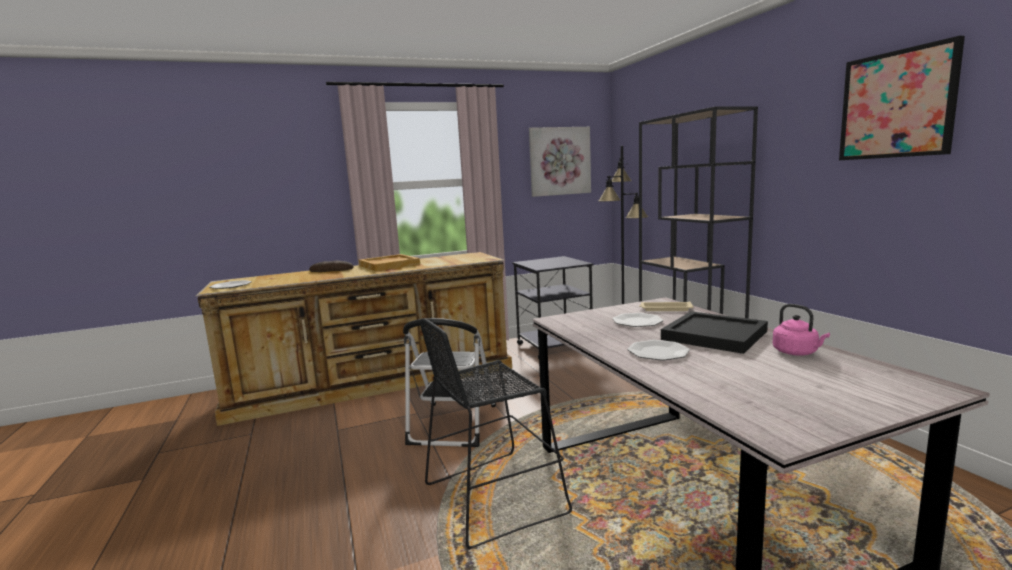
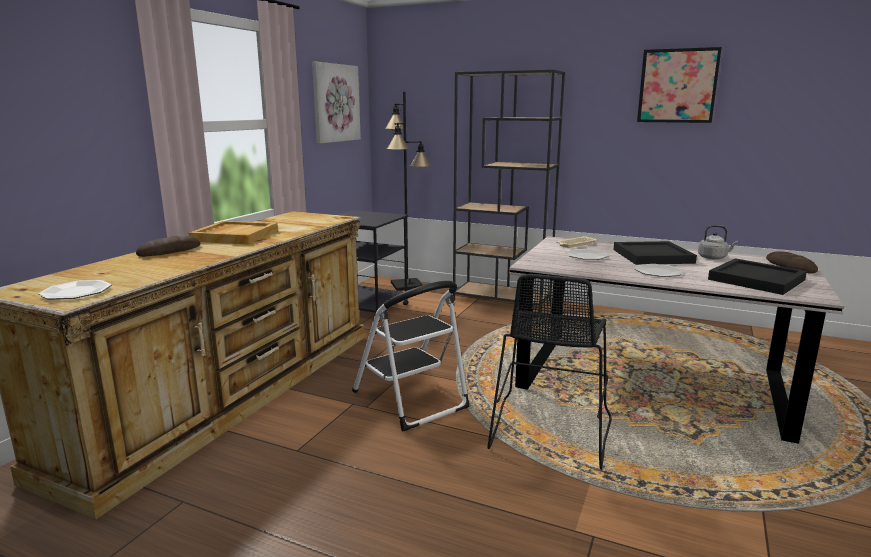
camera: 45 degrees left, 5 degrees up
pink kettle [773,304,830,355] -> grey kettle [698,225,738,259]
none -> black tray [708,258,807,295]
none -> bread [766,251,818,273]

